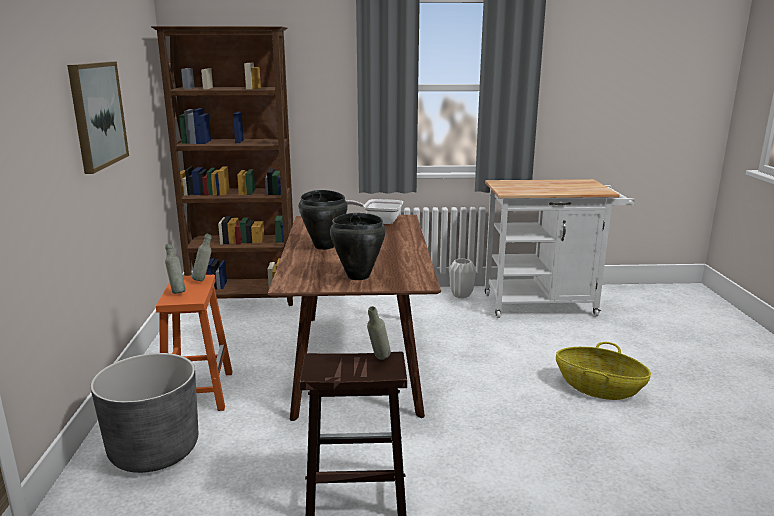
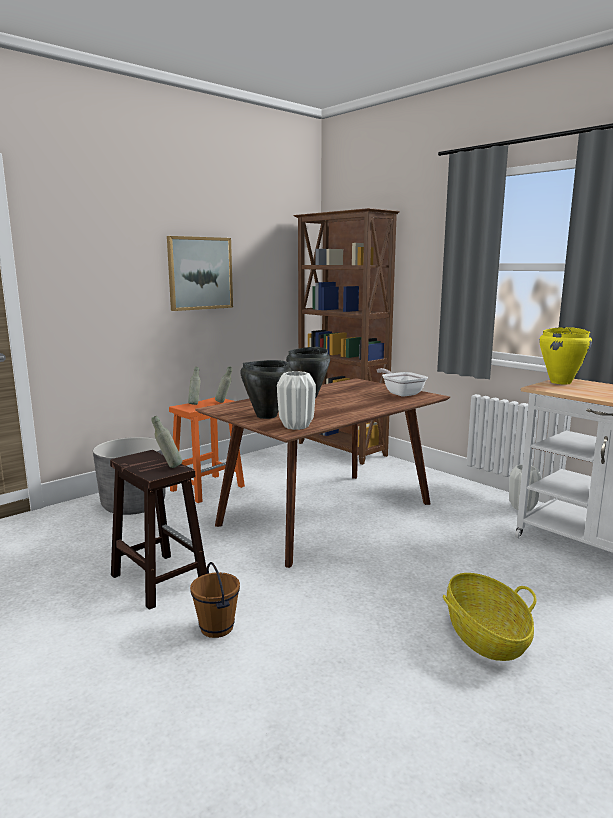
camera: 50 degrees right, 5 degrees down
none -> brown bucket [190,562,240,638]
none -> white vase [277,371,316,430]
none -> yellow cooking pot [539,327,592,384]

